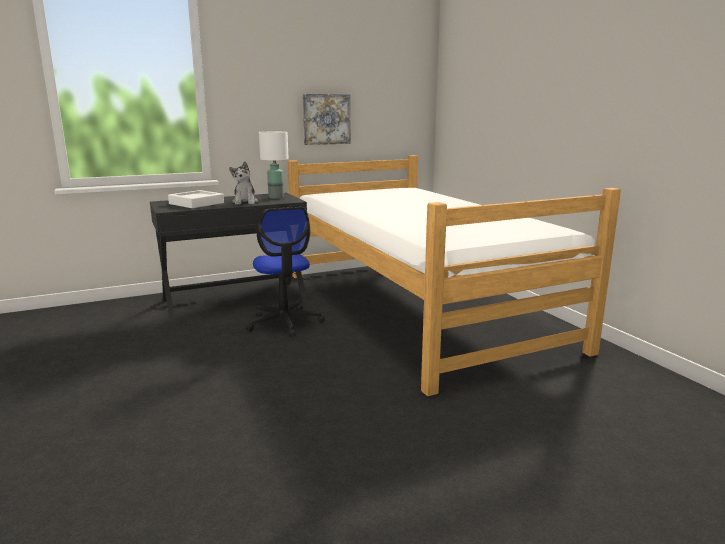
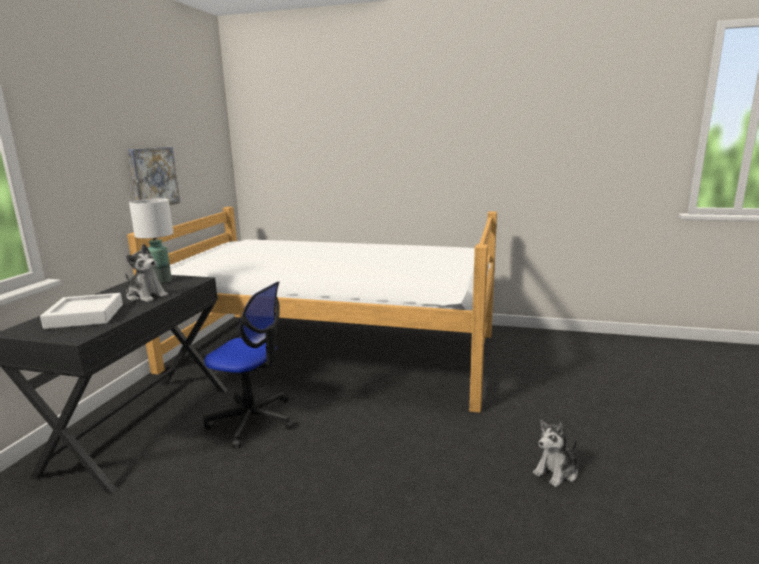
camera: 50 degrees left, 0 degrees up
none -> plush toy [533,420,578,487]

